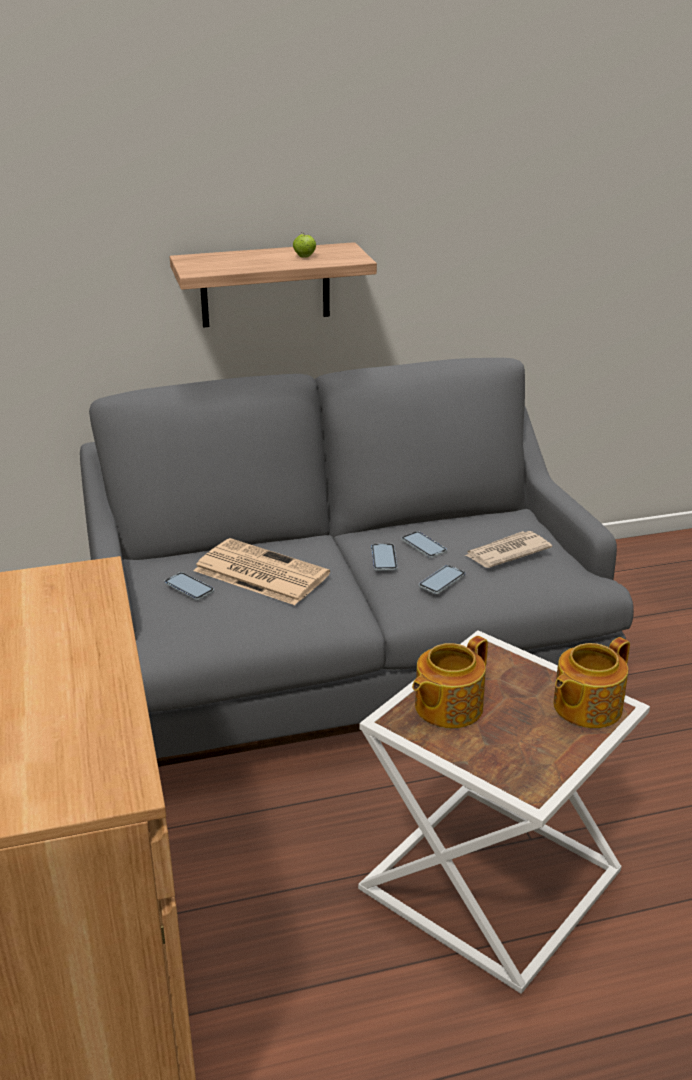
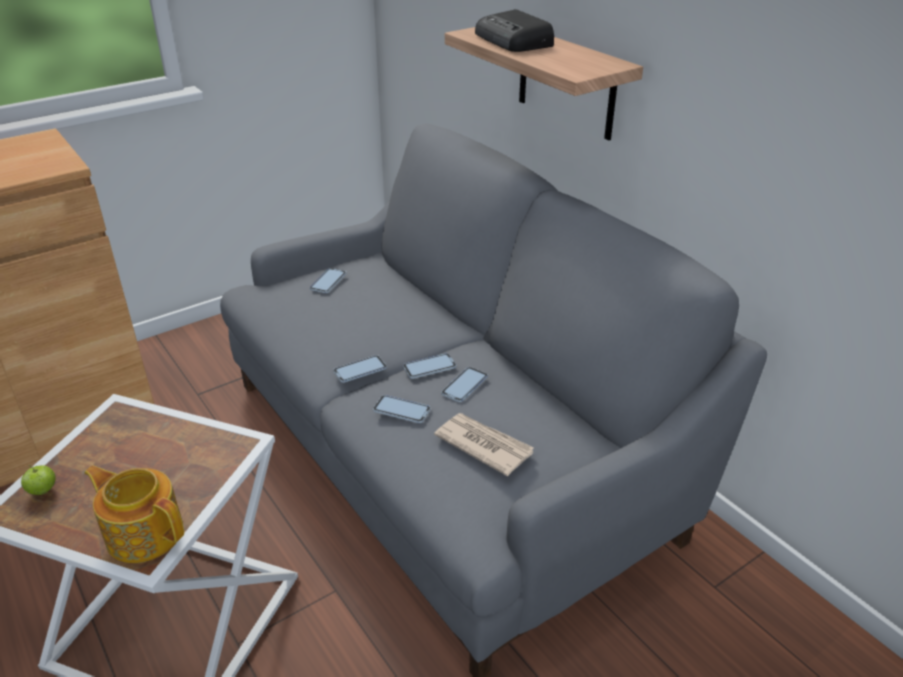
camera: 70 degrees right, 5 degrees up
newspaper [194,538,330,605] -> none
apple [293,232,316,258] -> apple moved to [21,465,55,495]
teapot [412,636,488,728] -> none
none -> phone [333,355,387,383]
none -> radio [475,9,554,52]

